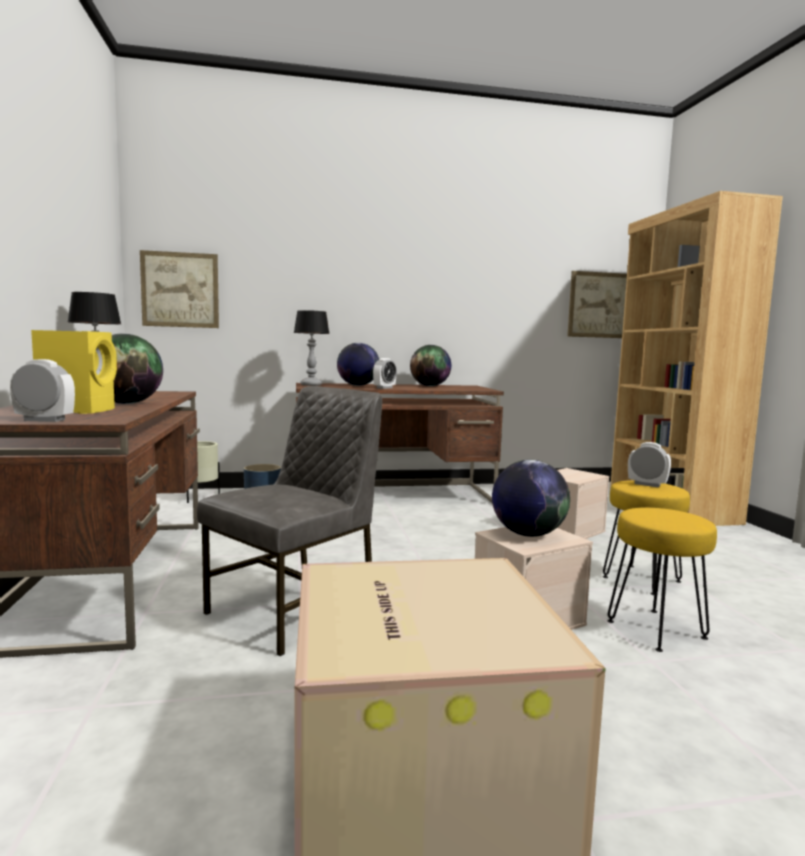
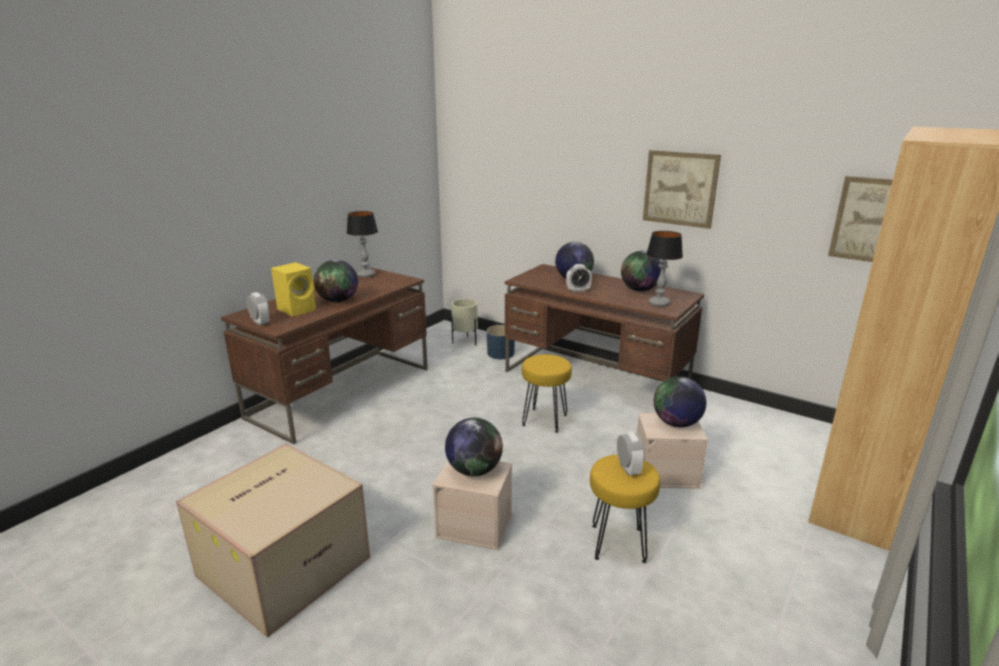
camera: 45 degrees right, 15 degrees up
picture [140,250,219,328] -> picture moved to [643,150,721,229]
grey chair [197,386,382,656] -> none
table lamp [294,310,330,386] -> table lamp moved to [646,231,683,307]
yellow stool [607,508,717,652] -> yellow stool moved to [522,354,572,433]
none -> globe [654,376,706,427]

